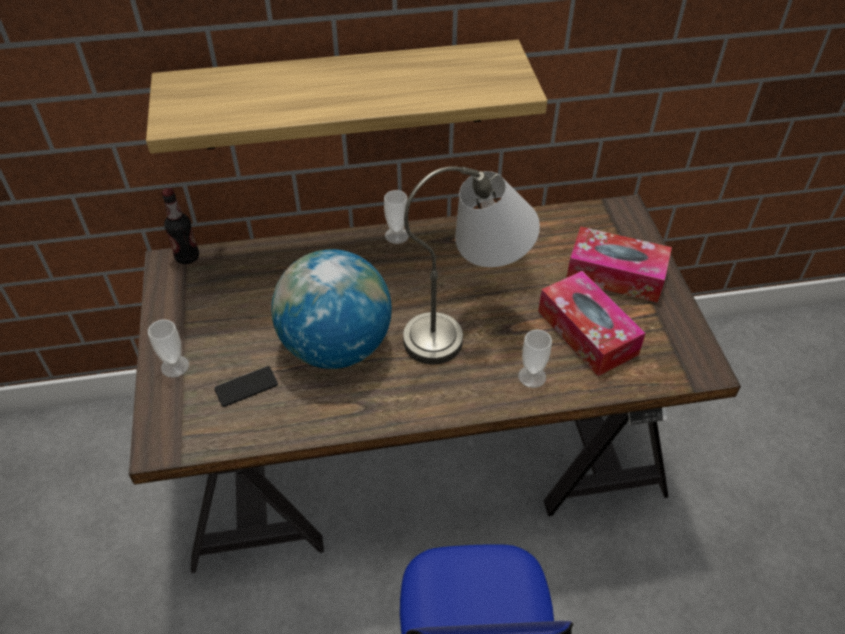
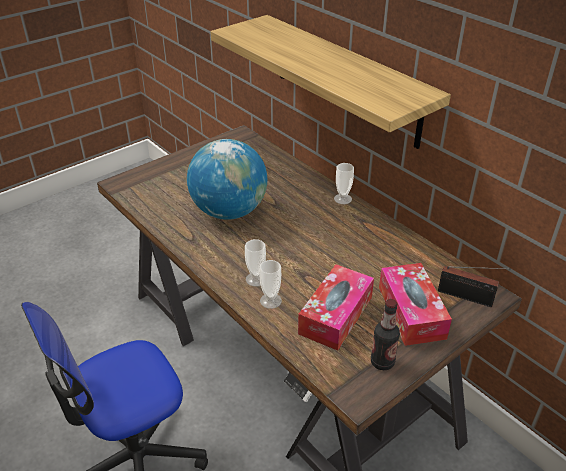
camera: 60 degrees right, 10 degrees down
cup [148,319,189,378] -> cup moved to [245,239,266,287]
bottle [162,188,199,264] -> bottle moved to [371,299,400,370]
phone [214,366,278,407] -> none
grey table lamp [403,166,540,364] -> none
none -> radio [438,266,511,307]

